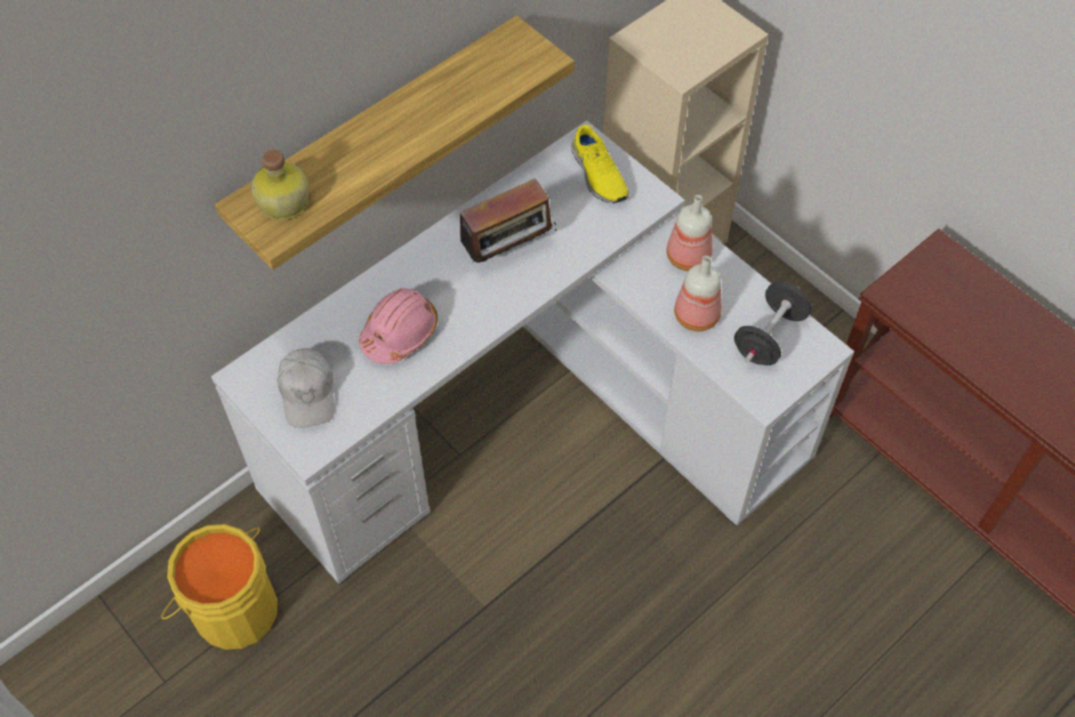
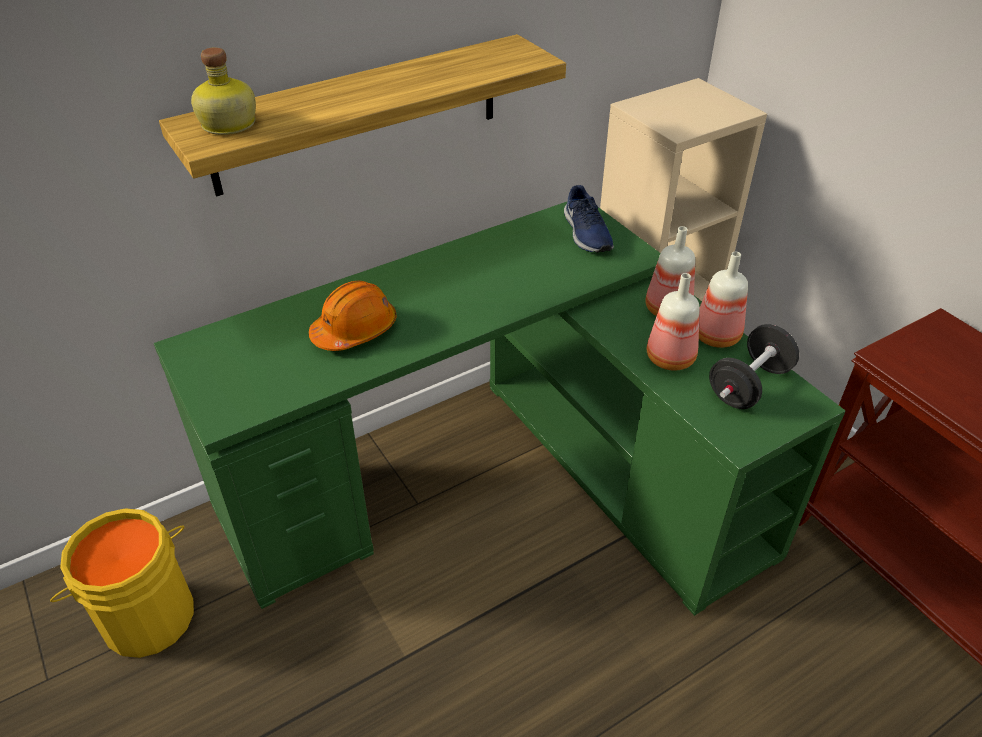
camera: 10 degrees right, 15 degrees down
white desk [211,121,854,585] -> green desk [154,202,846,616]
white cap [277,348,334,428] -> none
pink hard hat [359,288,438,364] -> orange hard hat [309,281,397,351]
radio [460,179,557,263] -> none
yellow shoe [571,125,629,204] -> blue shoe [564,185,614,253]
none -> bottle [699,251,748,348]

